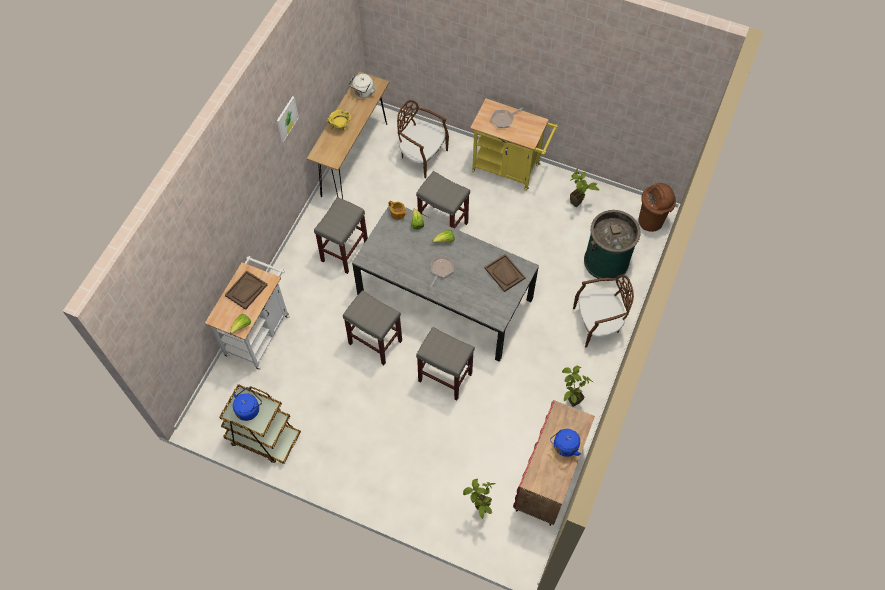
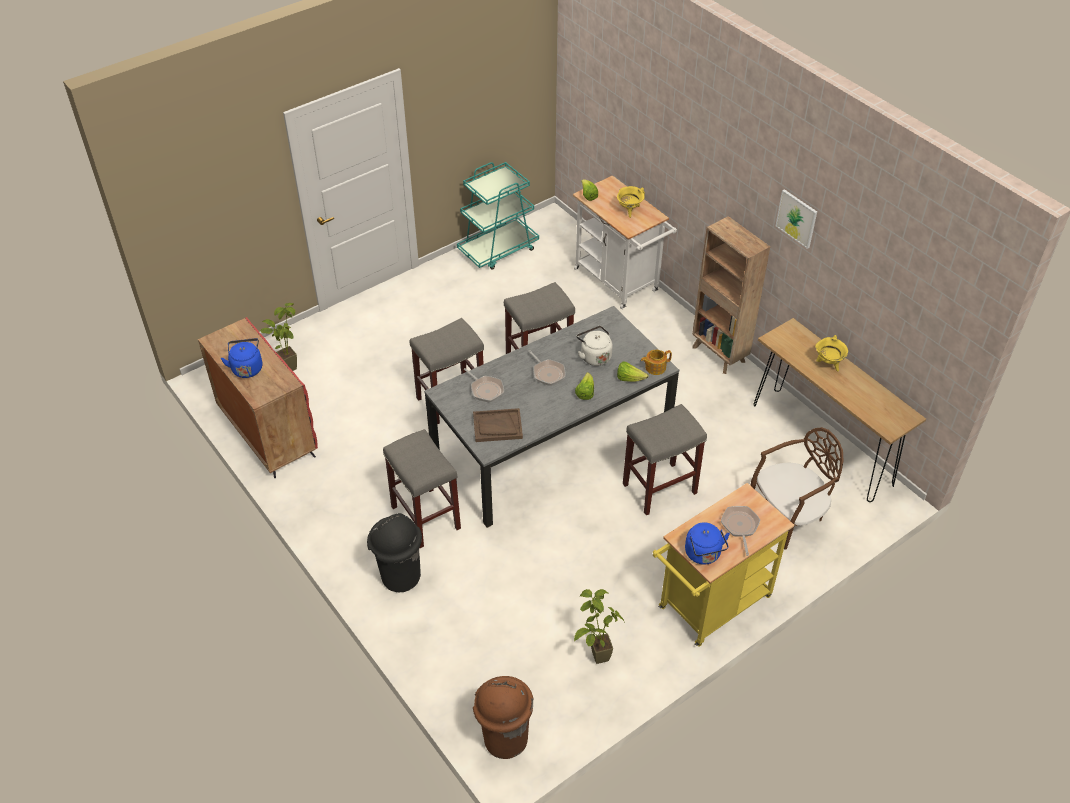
camera: 120 degrees right, 15 degrees down
brown cart [219,384,301,464] -> turquoise cart [457,162,539,270]
brown tray [225,270,267,310] -> yellow cooking pot [617,186,645,218]
blue kettle [233,387,262,421] -> blue kettle moved to [685,522,730,565]
grey stool [314,197,368,274] -> grey stool moved to [383,429,461,548]
white kettle [348,74,376,98] -> white kettle moved to [577,326,613,366]
potted plant [562,366,594,407] -> none
brown chair [573,275,634,348] -> black trash can [367,513,422,592]
green trash can [584,210,640,279] -> none
none -> frying pan [464,368,504,402]
none -> brown bookcase [692,216,770,374]

